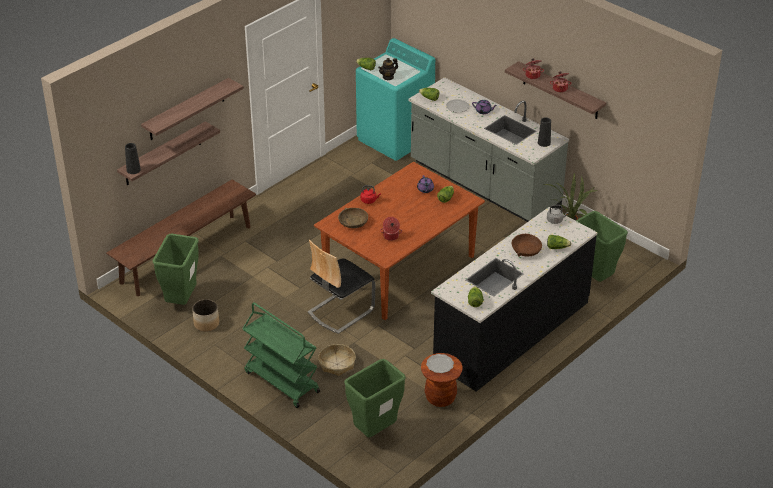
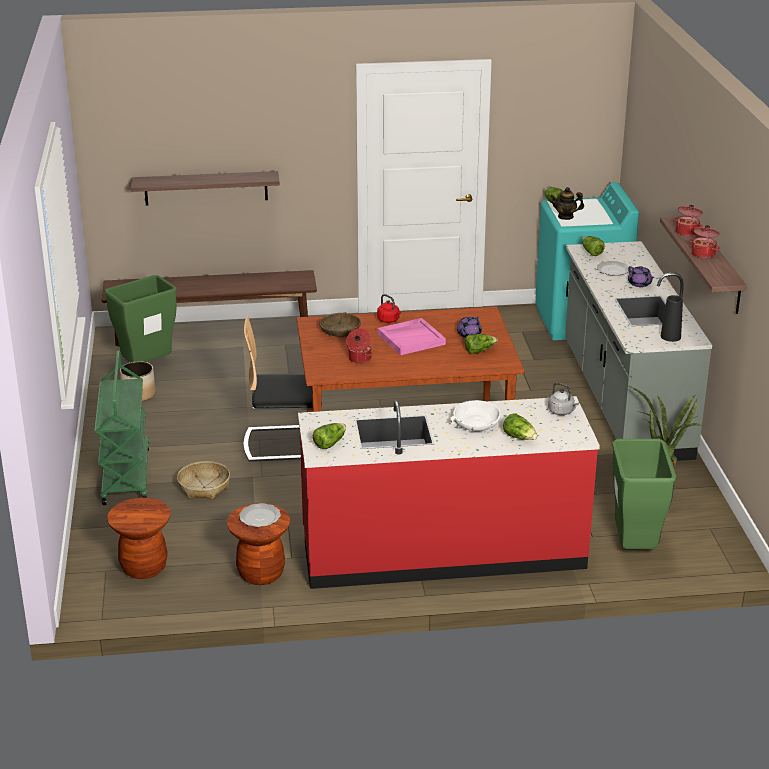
camera: 40 degrees right, 10 degrees down
black vase [125,143,141,174] -> none
shelf [141,78,244,140] -> none
green trash can [344,359,406,437] -> brown stool [107,498,170,579]
black counter [431,207,598,392] -> red counter [298,396,600,589]
brown bowl [512,234,542,257] -> white bowl [450,400,501,431]
none -> pink tray [377,318,446,355]

